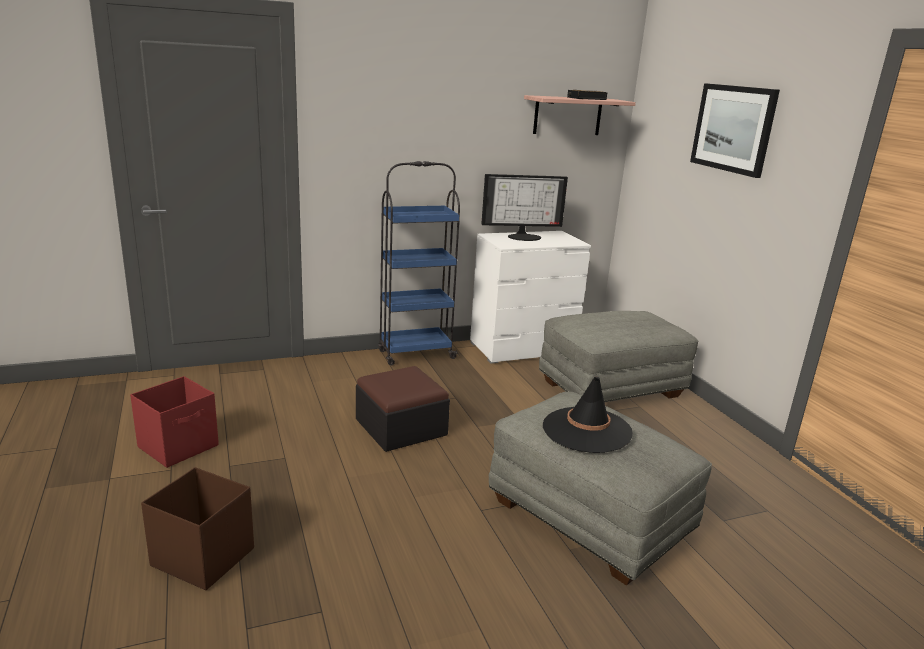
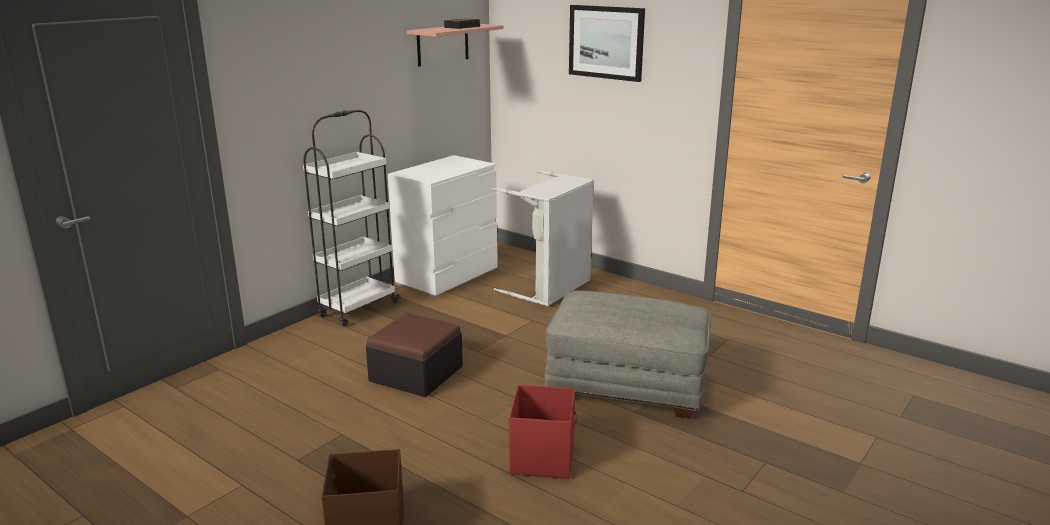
camera: 30 degrees left, 0 degrees up
red storage box [130,376,219,468] -> red storage box moved to [509,385,577,479]
blue cart [378,161,460,365] -> white cart [303,110,401,326]
monitor [481,174,568,241] -> none
grey ottoman [539,311,698,403] -> grey laundry basket [492,171,594,307]
black hat [543,377,633,453] -> none

